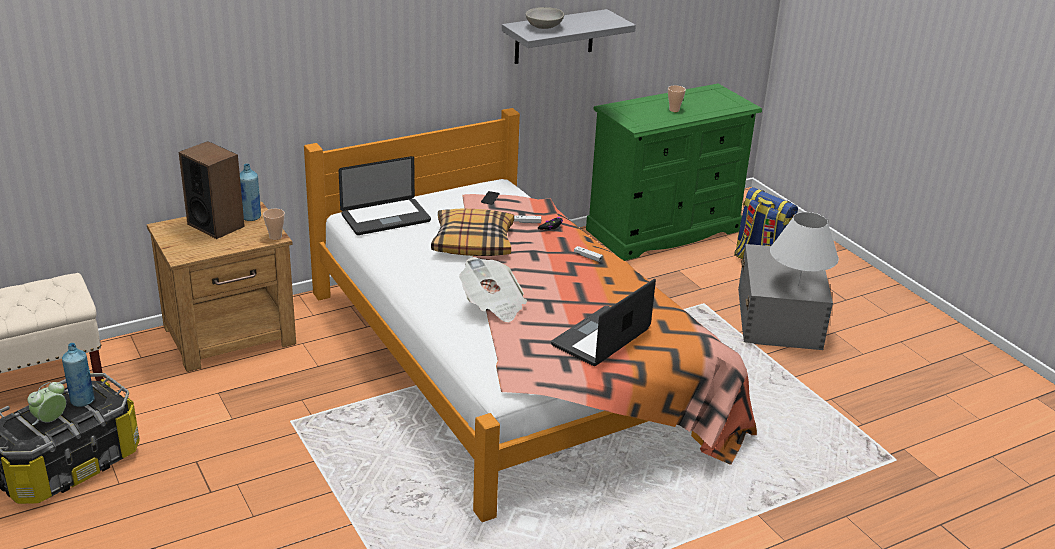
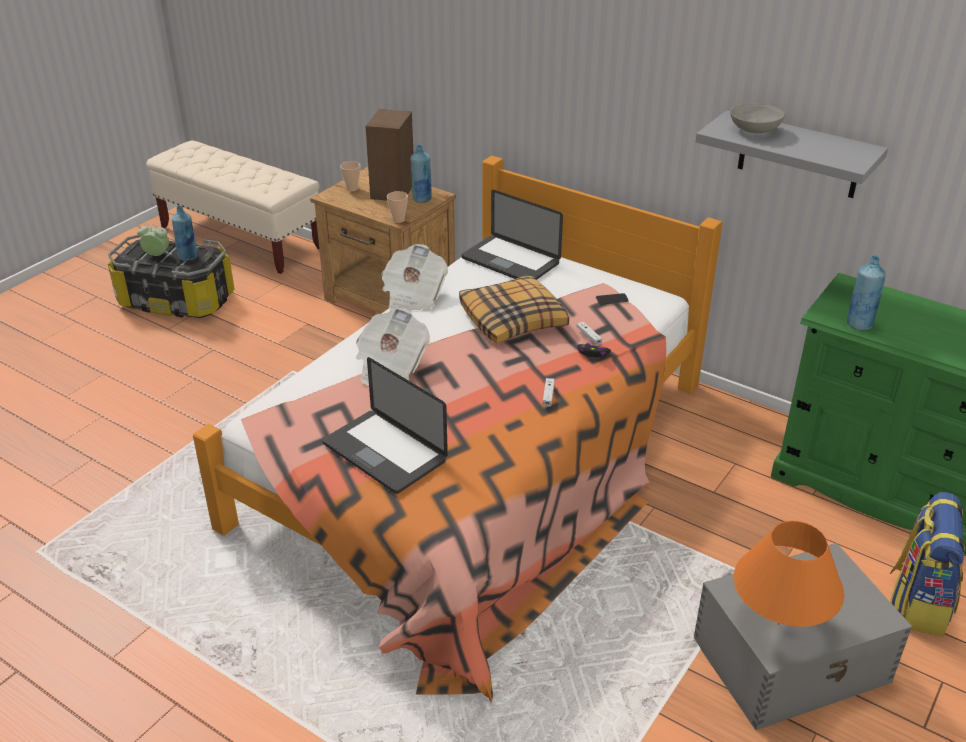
camera: 65 degrees right, 5 degrees up
laptop [551,279,656,366] -> laptop turned 150 degrees counterclockwise [323,357,448,494]
cup [668,85,686,112] -> cup moved to [340,161,360,192]
white table lamp [770,212,839,286] -> orange table lamp [733,521,844,627]
none -> newspaper [381,244,448,310]
none -> blue bottle [847,255,886,330]

